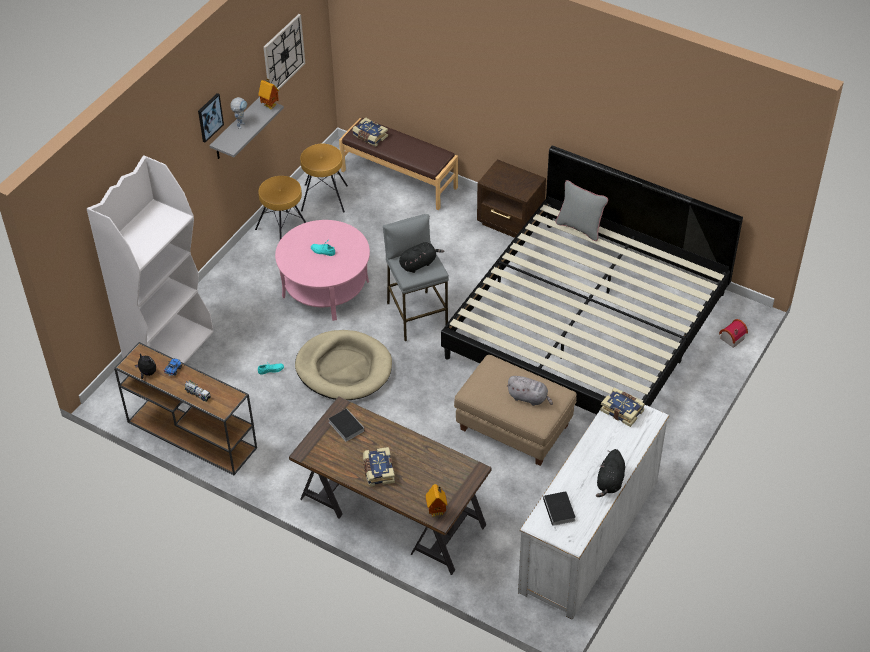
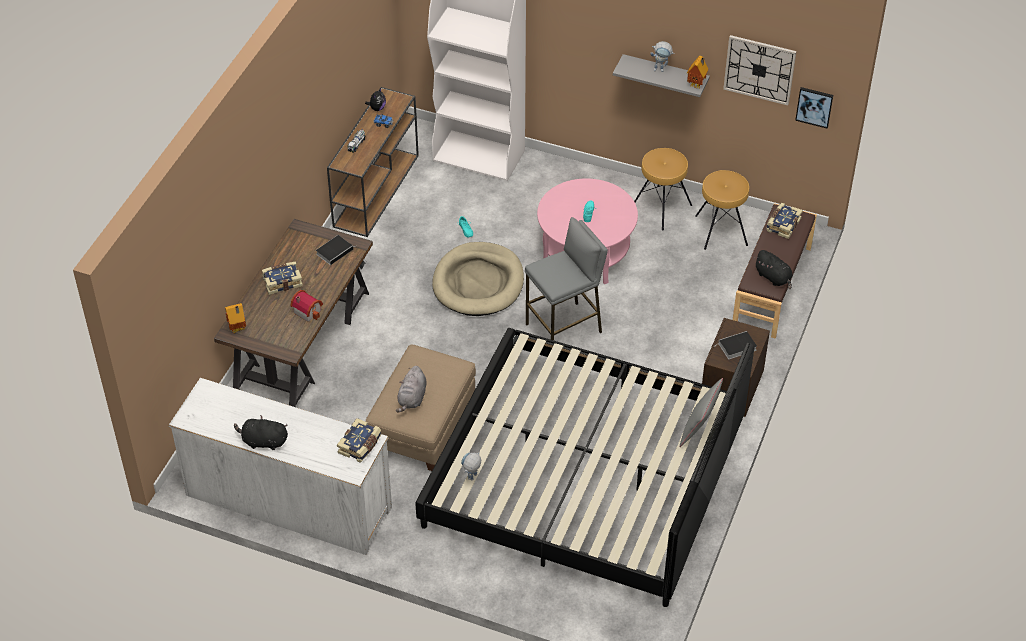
camera: 80 degrees right, 0 degrees up
picture [198,93,224,143] -> picture moved to [795,87,833,128]
black plush toy [399,242,444,273] -> black plush toy moved to [754,250,792,289]
book [543,491,576,531] -> book moved to [713,331,757,359]
toy house [719,319,748,348] -> toy house moved to [290,290,323,322]
none -> toy robot [461,452,481,481]

